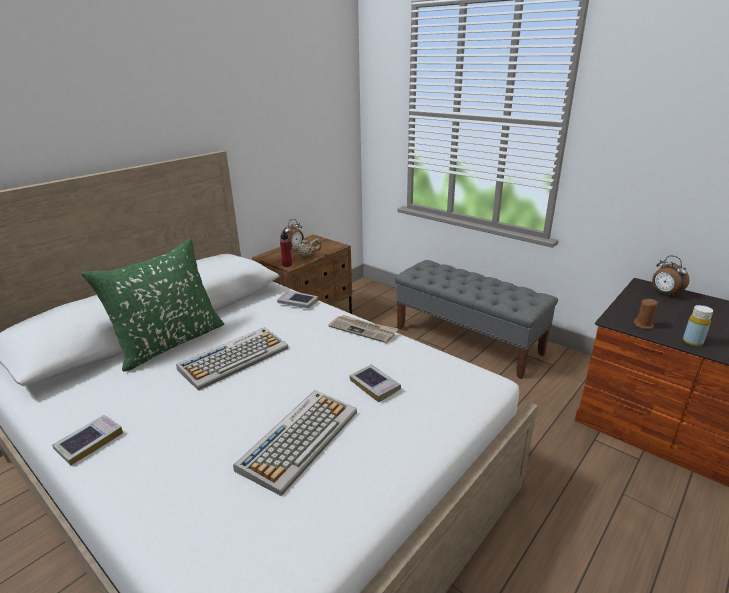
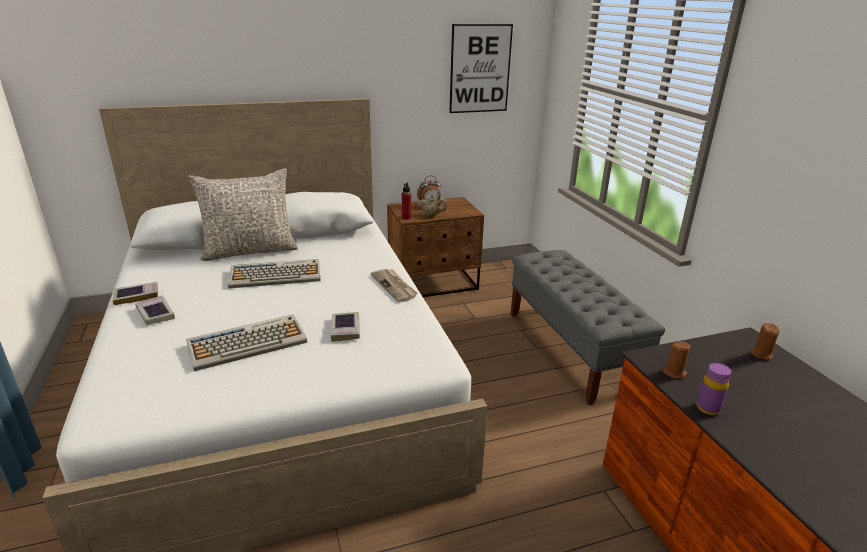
camera: 30 degrees right, 0 degrees up
green pillow [81,239,224,371] -> grey pillow [188,168,298,261]
book [277,290,318,308] -> book moved to [135,295,175,325]
alarm clock [652,255,689,297] -> brown candle [751,323,779,360]
yellow bottle [683,305,713,346] -> purple bottle [696,363,731,415]
none -> picture [449,24,513,113]

